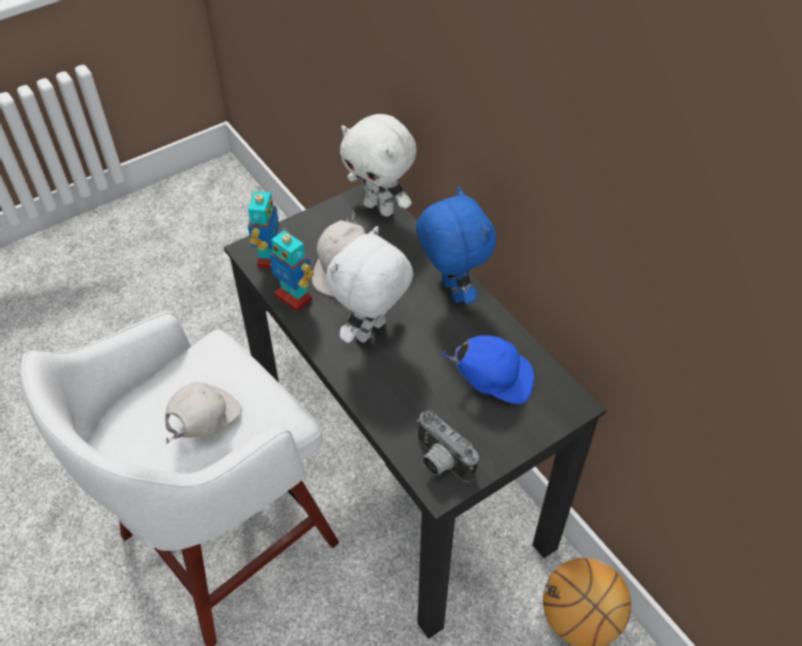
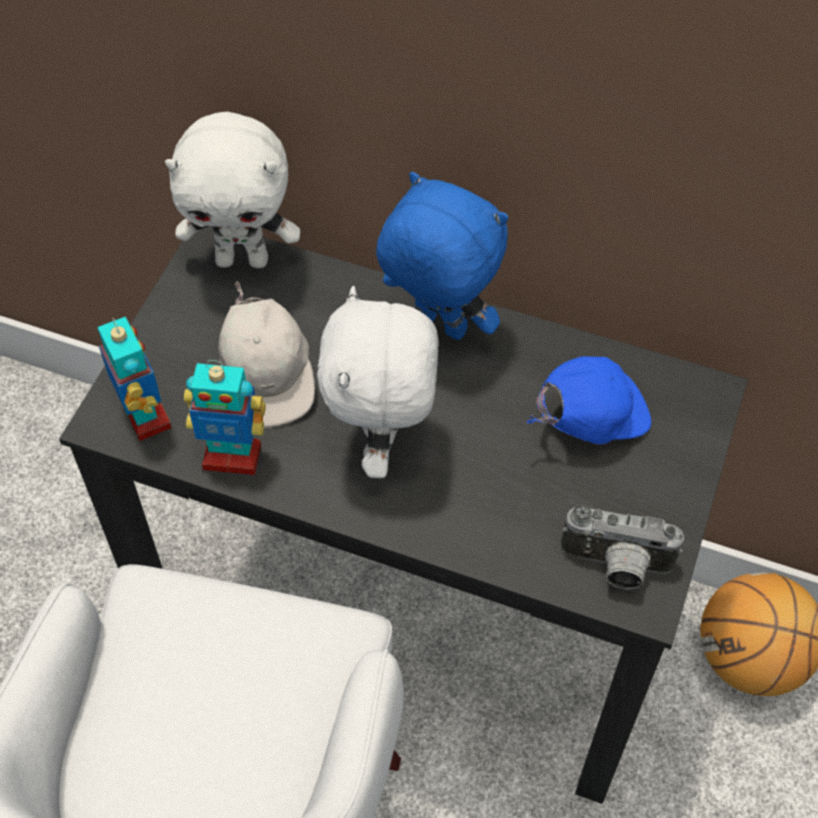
camera: 35 degrees left, 5 degrees up
white cap [165,382,242,444] -> none

